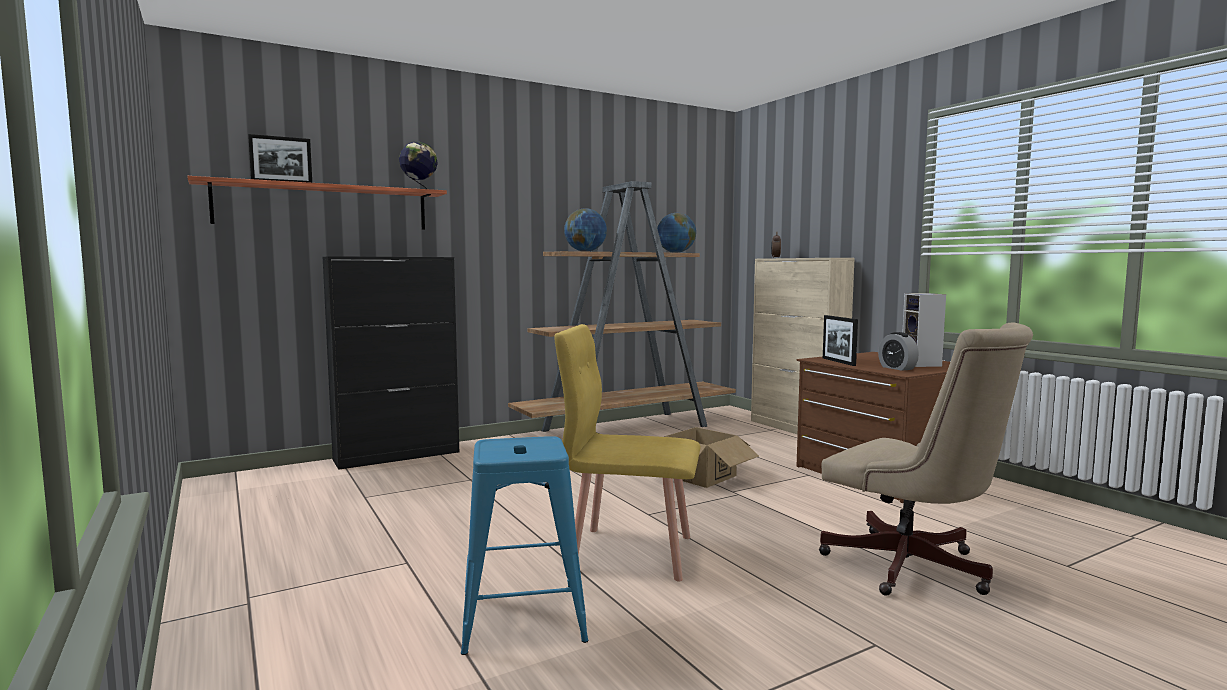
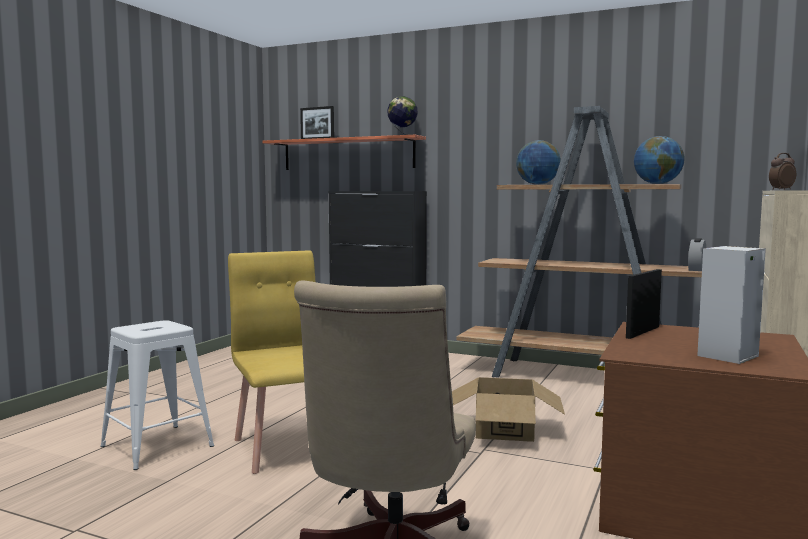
camera: 55 degrees right, 0 degrees up
blue stool [461,436,588,655] -> white stool [100,320,214,470]
alarm clock [878,332,919,371] -> alarm clock moved to [688,238,706,271]

